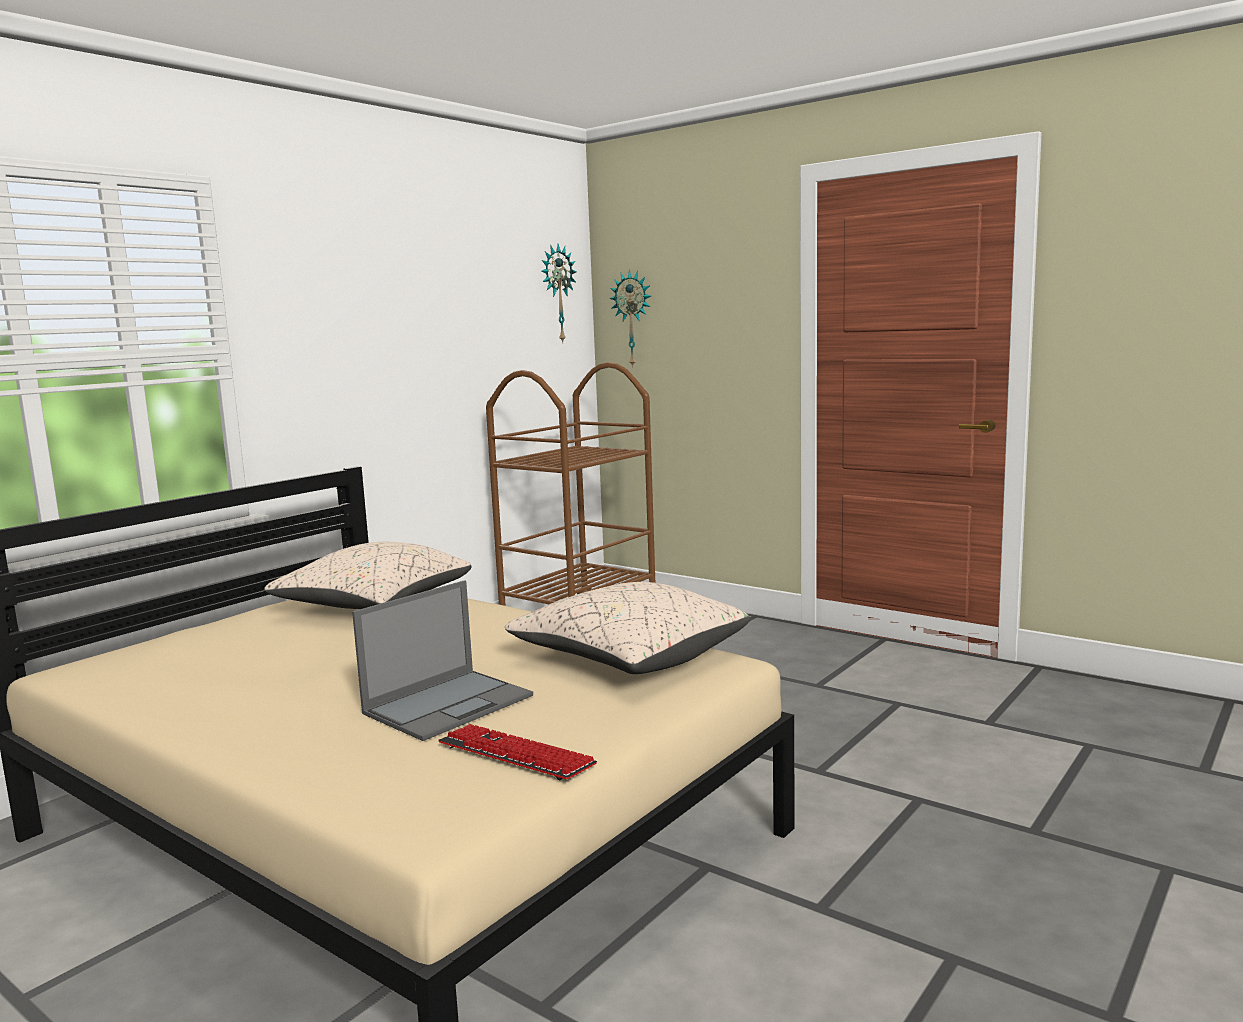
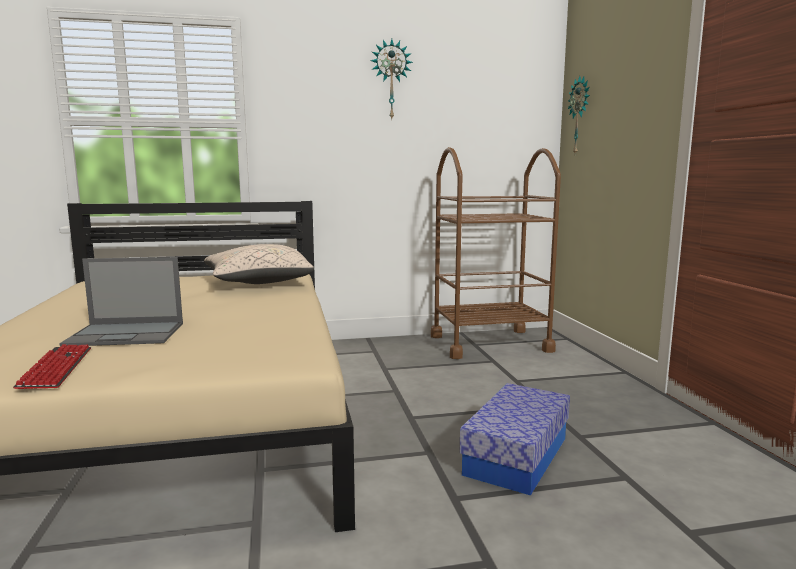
camera: 40 degrees right, 0 degrees up
beige pillow [505,582,751,674] -> none
wall clock [541,244,576,344] -> wall clock moved to [370,39,413,119]
none -> storage box [460,383,570,495]

